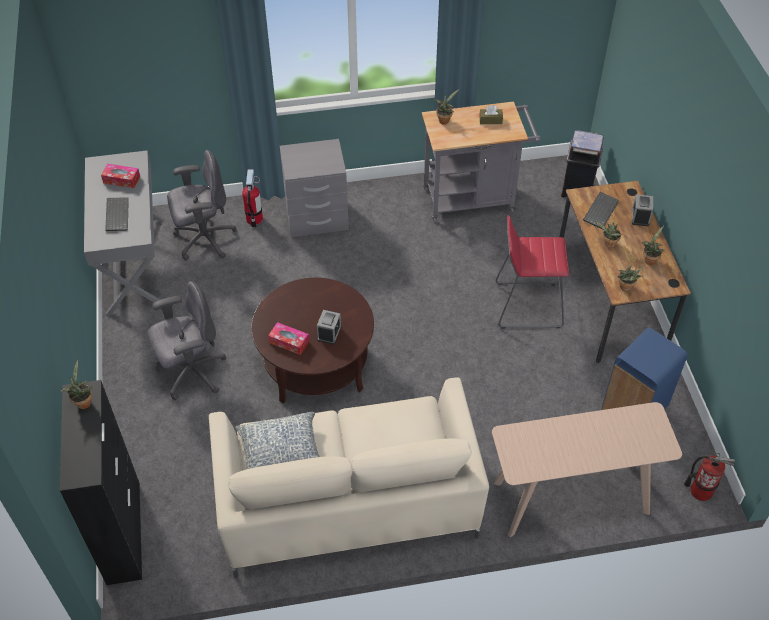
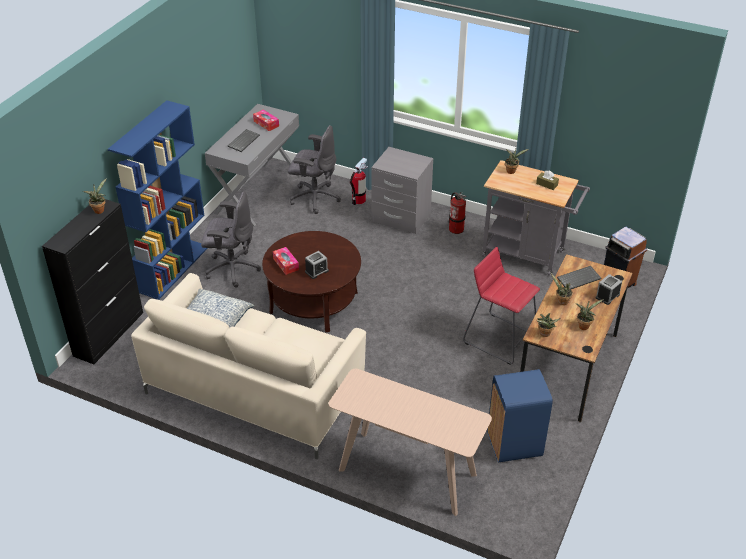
camera: 35 degrees right, 10 degrees down
fire extinguisher [684,453,735,501] -> fire extinguisher moved to [449,192,466,234]
none -> blue bookcase [108,100,208,300]

